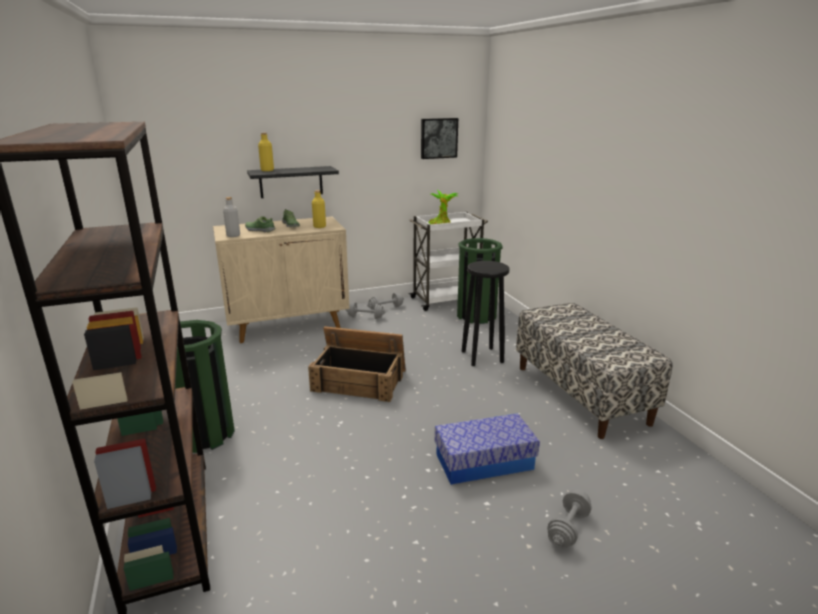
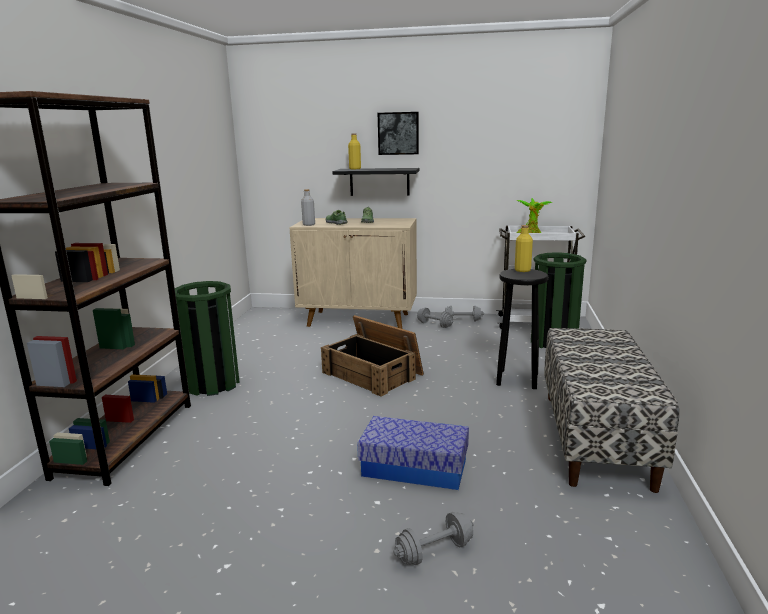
camera: 30 degrees right, 5 degrees down
yellow bottle [312,190,326,228] -> yellow bottle moved to [515,225,533,272]
picture [421,118,458,159] -> picture moved to [378,112,419,155]

